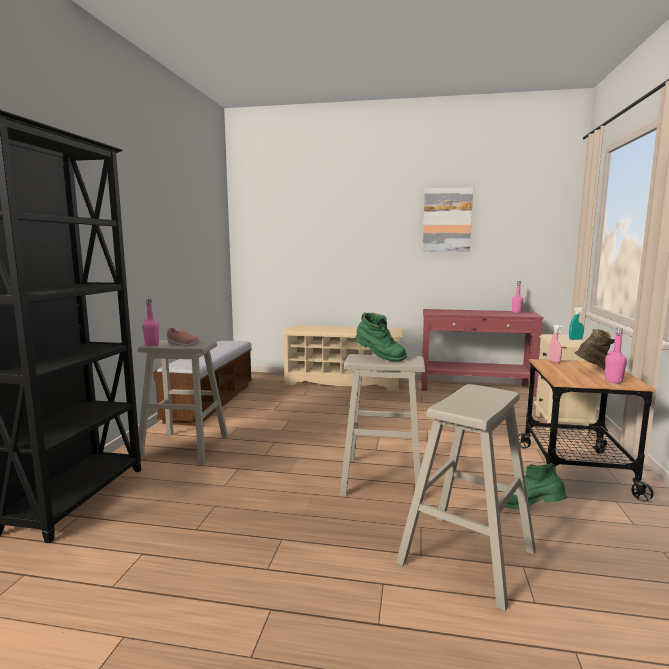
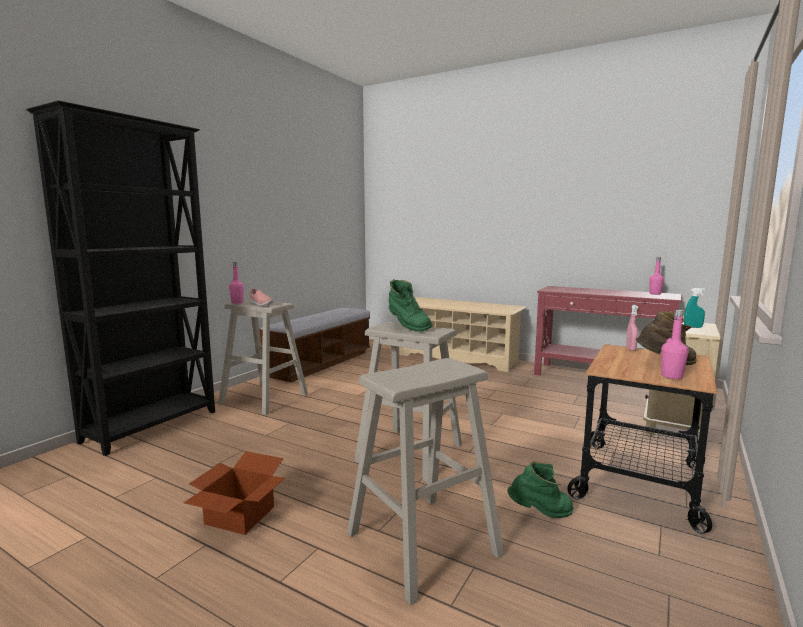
camera: 20 degrees right, 0 degrees up
picture [423,187,473,252] -> none
green boot [505,463,567,509] -> green boot turned 135 degrees clockwise [507,461,574,518]
none -> cardboard box [183,451,285,535]

